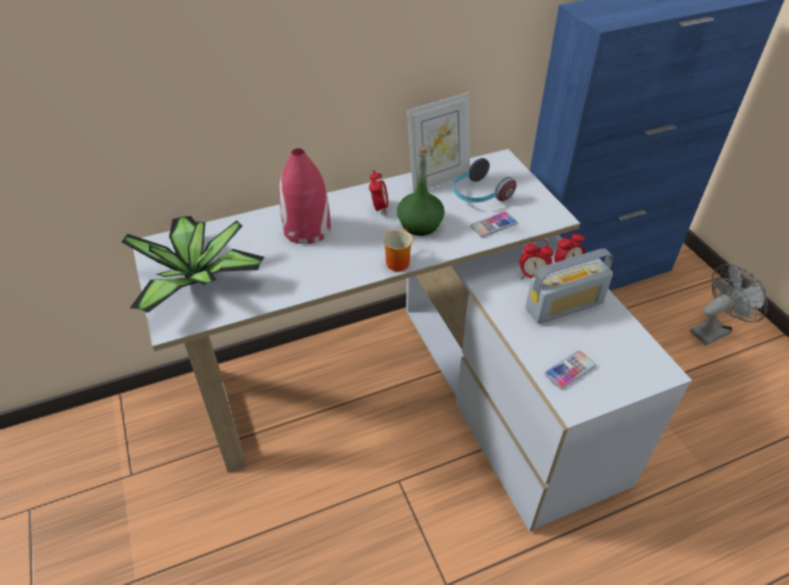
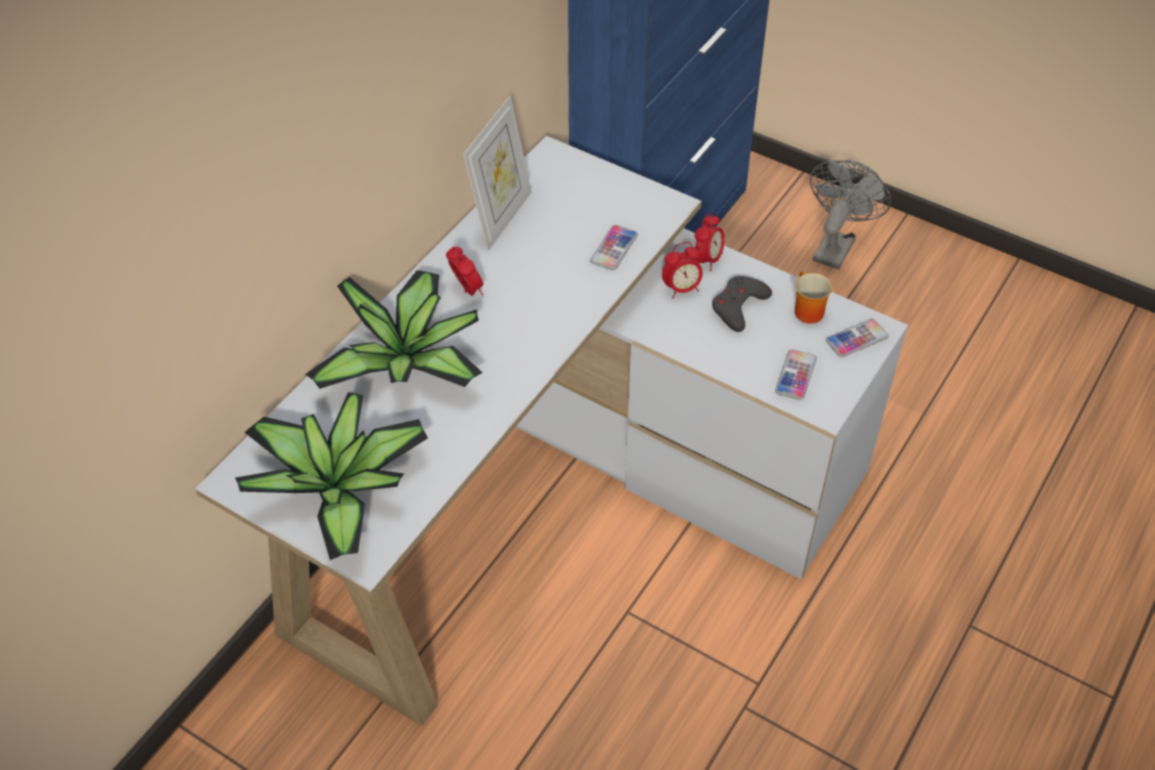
camera: 35 degrees left, 5 degrees up
red vase [279,148,331,244] -> potted plant [305,270,483,389]
mug [383,229,413,271] -> mug moved to [795,271,833,324]
green bottle [397,146,445,236] -> none
headphones [453,158,517,203] -> none
radio [525,248,614,324] -> grey game controller [712,276,772,332]
none -> phone [826,319,889,357]

